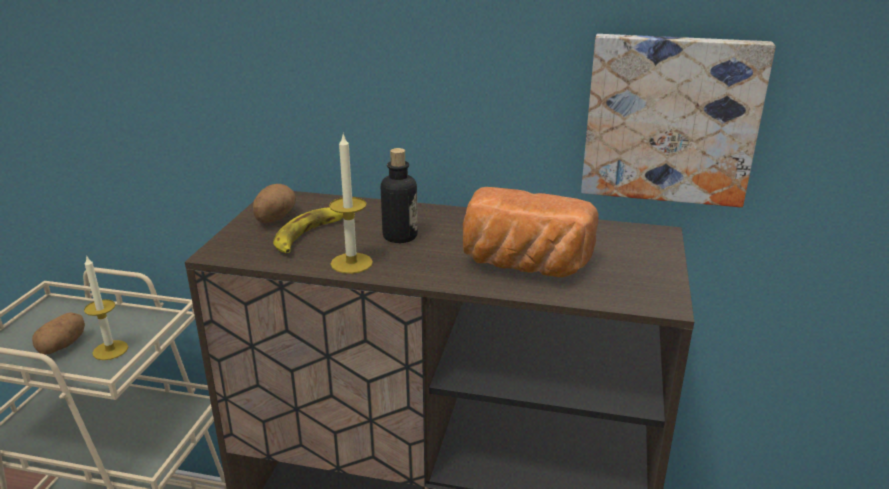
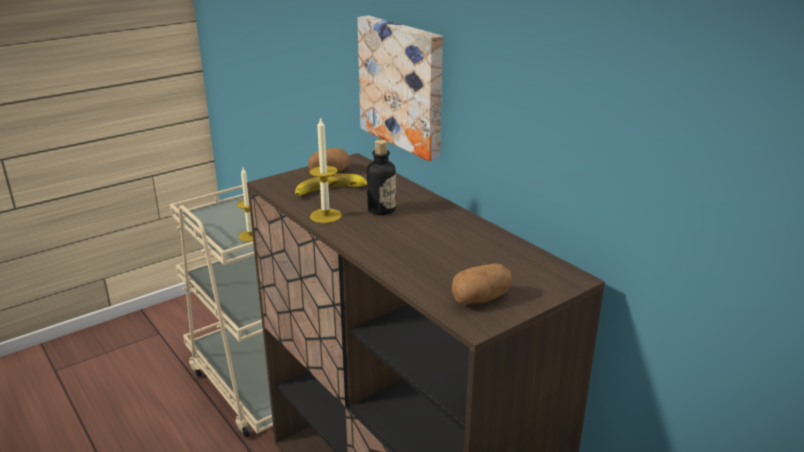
camera: 40 degrees right, 0 degrees up
potato [32,312,85,354] -> potato moved to [452,264,511,304]
bread [463,187,599,277] -> none
picture [581,34,776,207] -> picture moved to [357,15,443,161]

